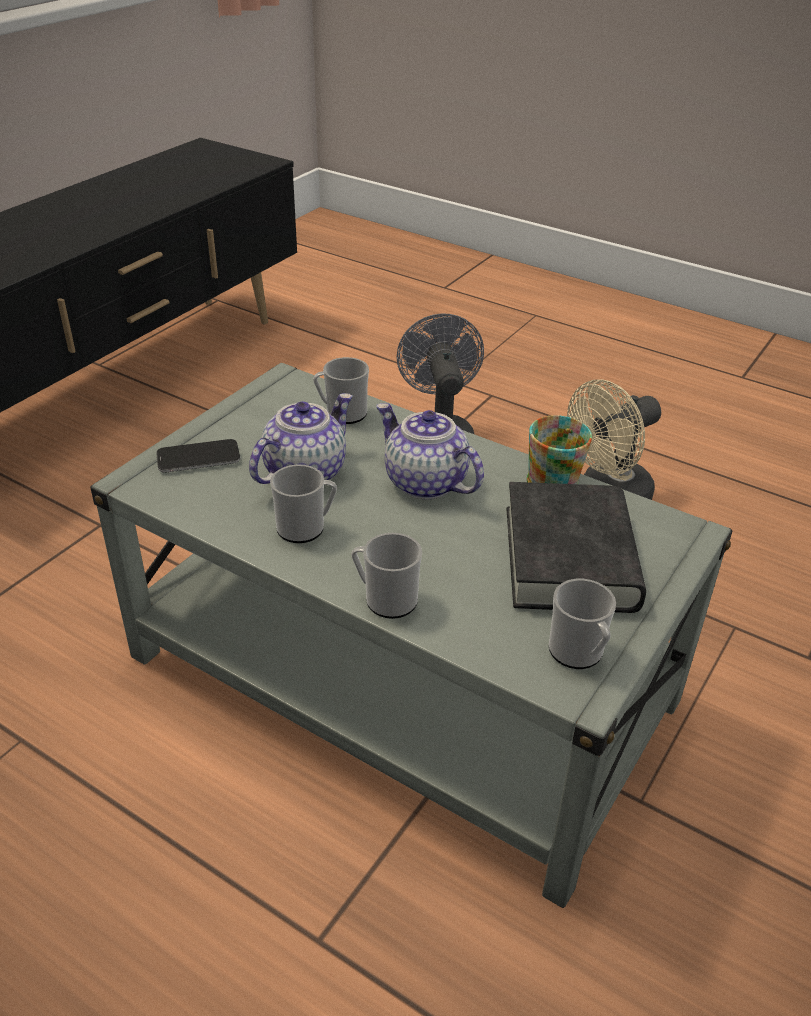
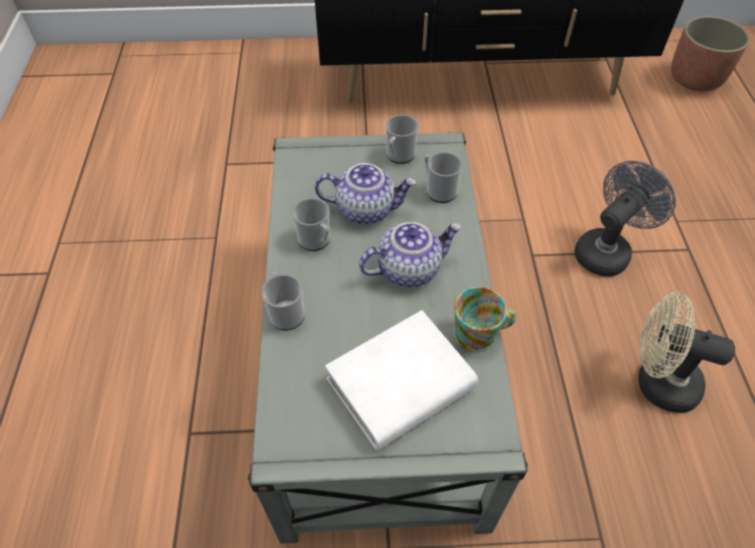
camera: 55 degrees right, 15 degrees up
phone [156,439,240,473] -> none
teapot [376,403,484,499] -> teapot turned 60 degrees clockwise [359,222,462,287]
black book [506,482,646,613] -> white book [325,310,478,451]
mug [549,579,616,669] -> mug moved to [386,115,419,164]
none -> planter [671,16,750,92]

